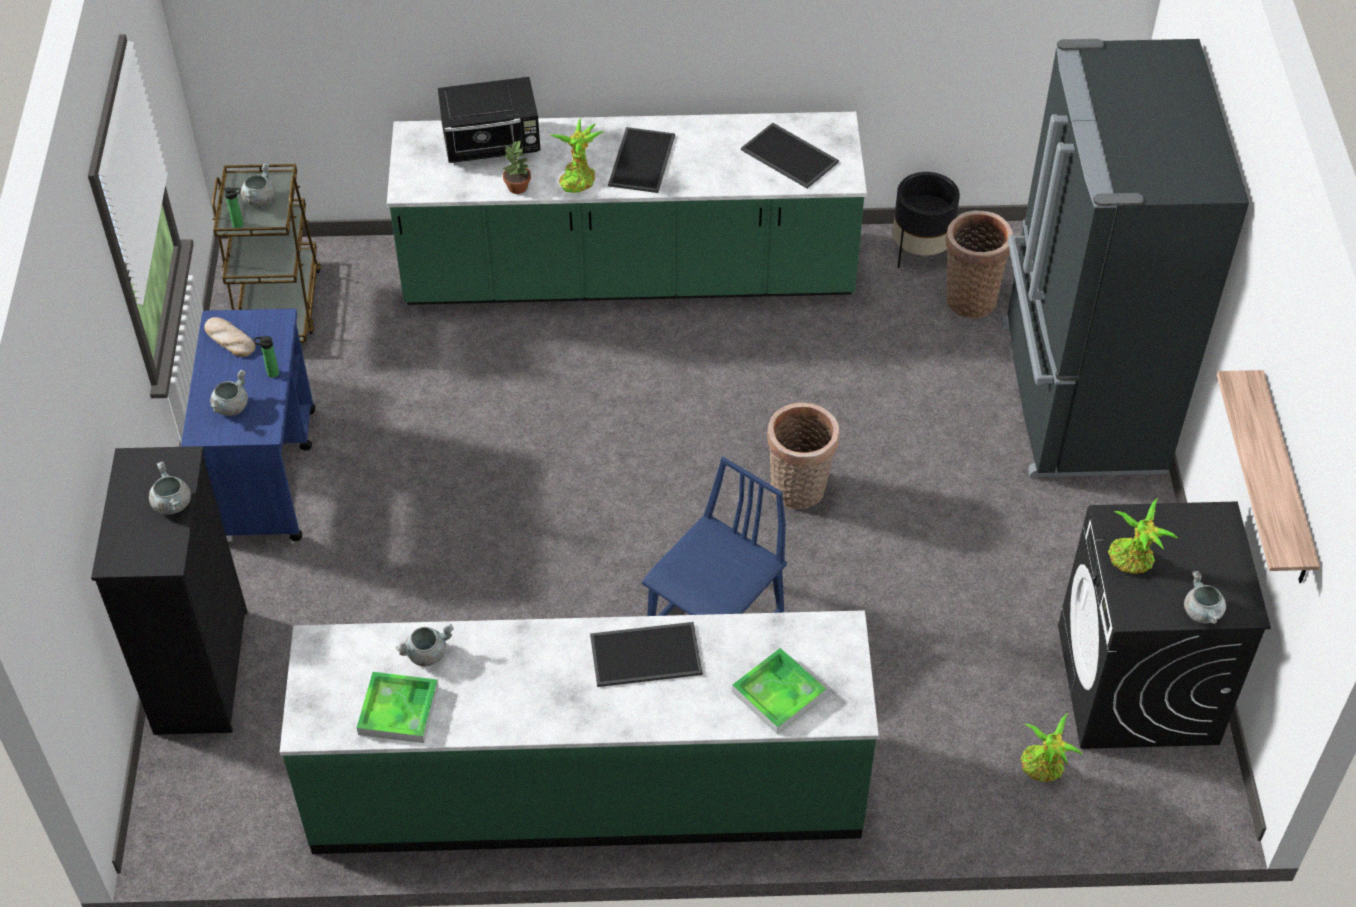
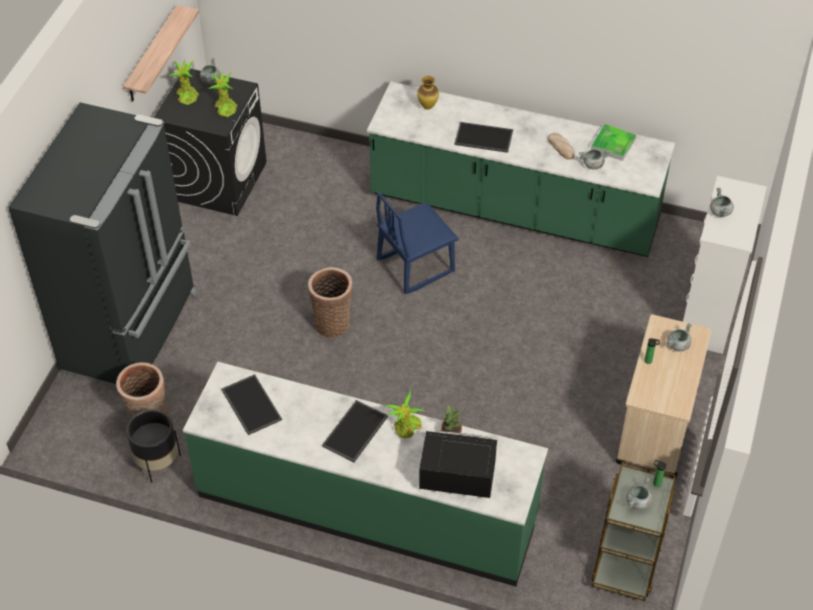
camera: 160 degrees left, 0 degrees up
black dresser [91,446,247,735] -> white dresser [683,176,767,354]
blue cart [181,308,315,541] -> beige cart [616,314,712,478]
bread [204,317,256,357] -> bread moved to [547,133,575,160]
tray [732,648,826,734] -> vase [417,76,439,109]
potted plant [1020,713,1083,782] -> potted plant moved to [169,59,199,105]

